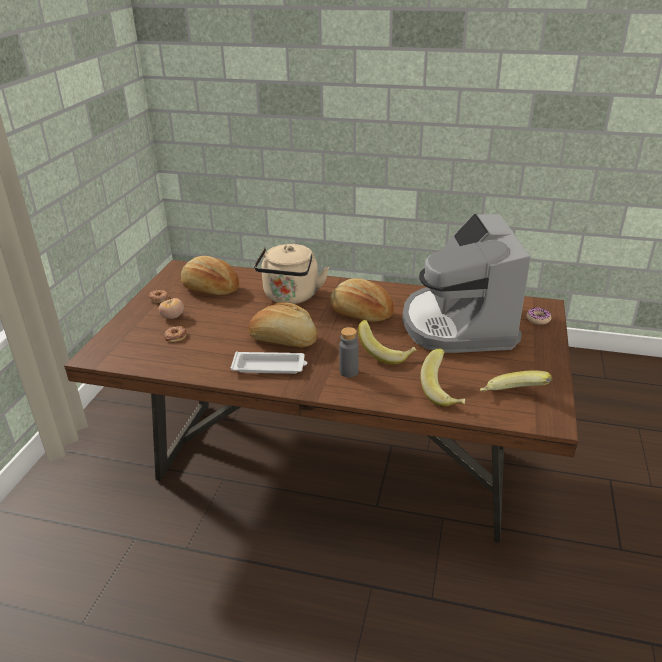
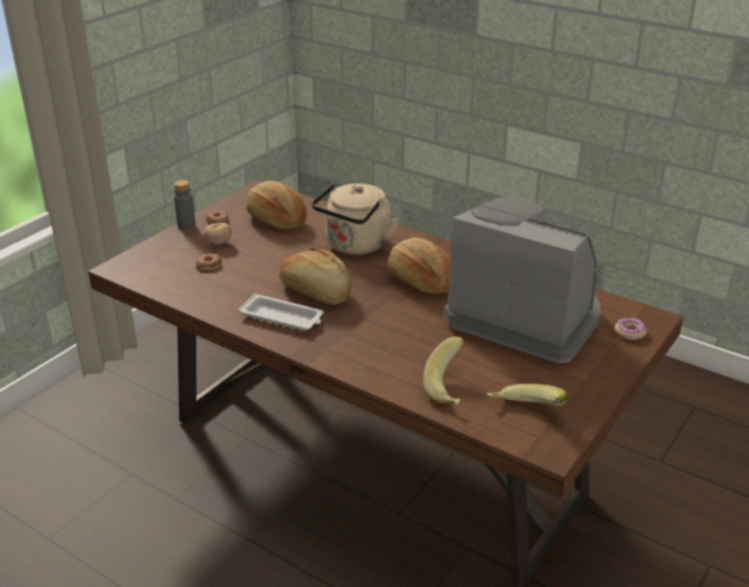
camera: 20 degrees right, 0 degrees up
grey bottle [339,327,359,378] -> grey bottle moved to [174,180,196,229]
banana [358,320,417,365] -> none
coffee machine [402,213,531,353] -> coffee machine turned 105 degrees clockwise [445,197,600,364]

